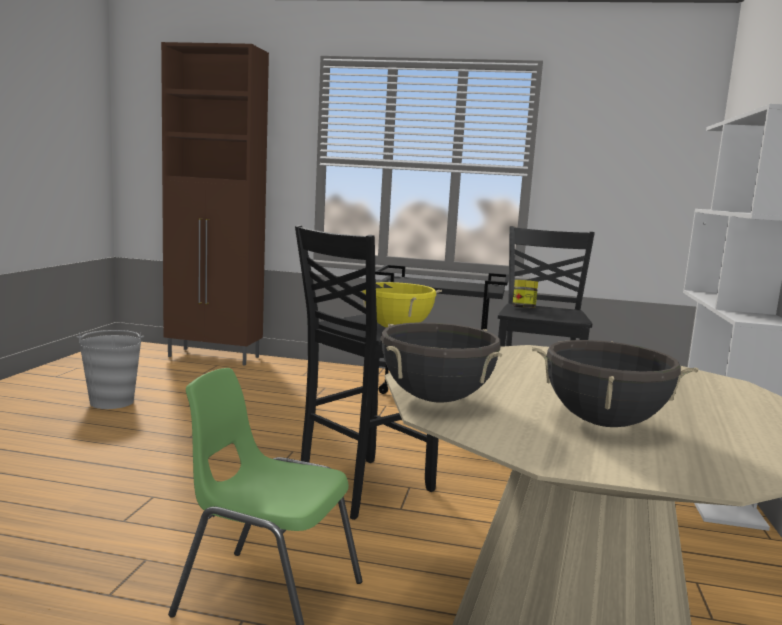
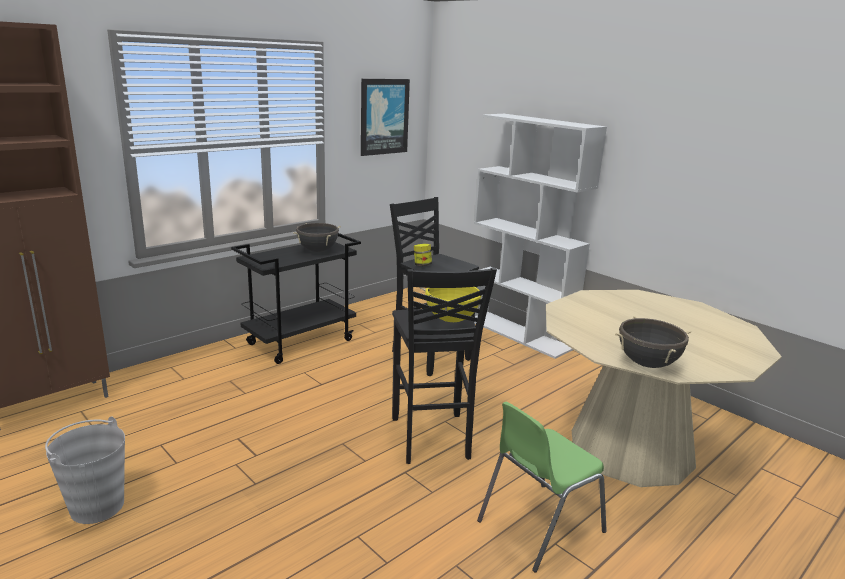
camera: 55 degrees left, 10 degrees up
black cooking pot [532,340,699,427] -> black cooking pot moved to [293,223,341,252]
none -> picture [361,79,410,156]

